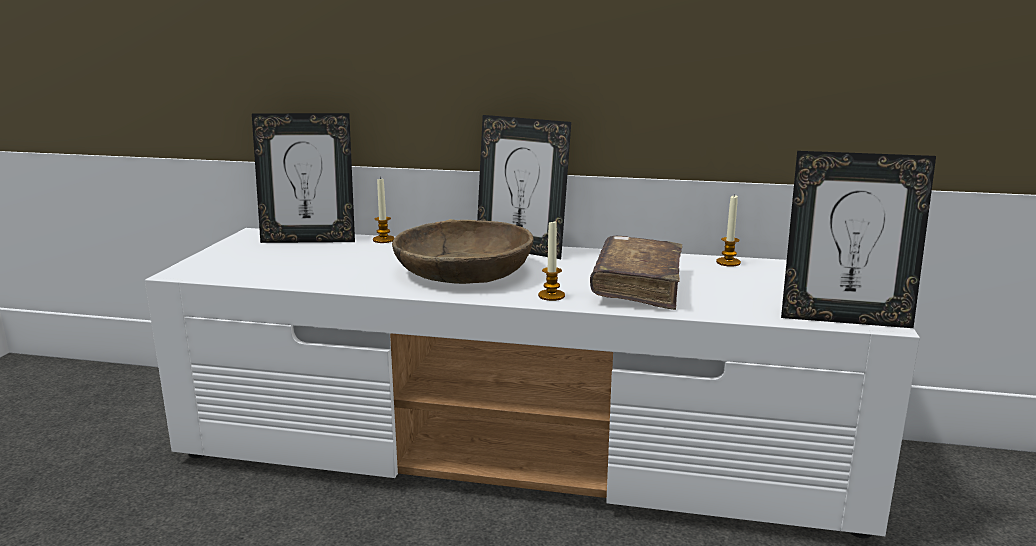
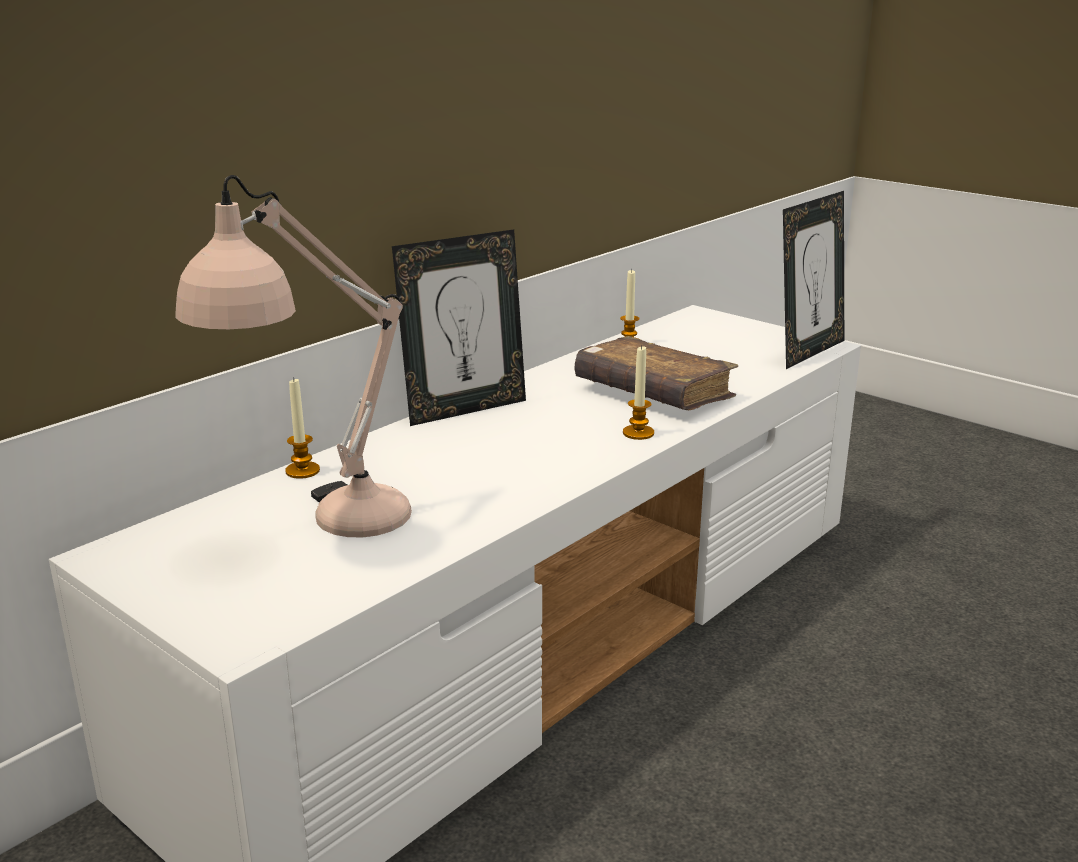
camera: 60 degrees left, 5 degrees up
picture frame [252,113,355,243] -> none
brown bowl [392,219,534,284] -> none
none -> beige table lamp [175,175,412,537]

